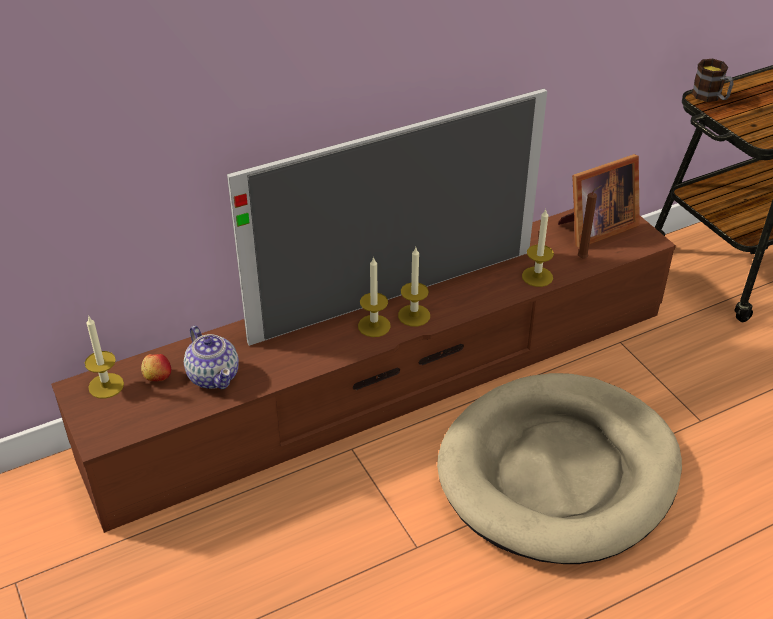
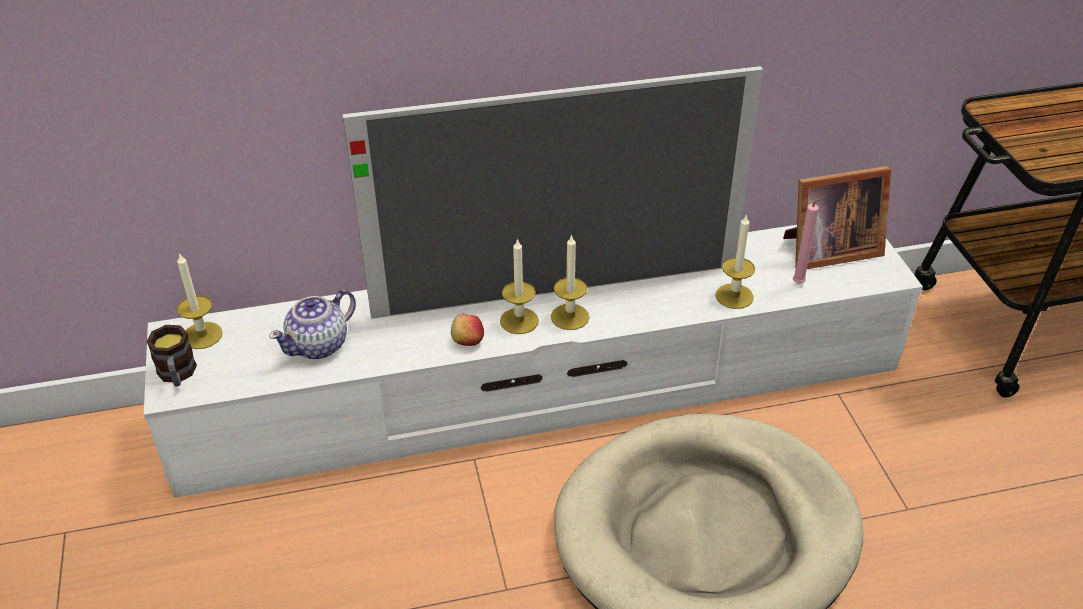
camera: 15 degrees right, 0 degrees up
brown tv stand [51,208,676,533] -> white tv stand [144,225,923,498]
apple [141,354,171,381] -> apple moved to [451,314,484,346]
teapot [184,326,239,389] -> teapot turned 60 degrees clockwise [269,290,356,359]
brown candle [578,185,602,258] -> pink candle [793,197,826,284]
mug [692,59,733,102] -> mug moved to [146,325,197,386]

